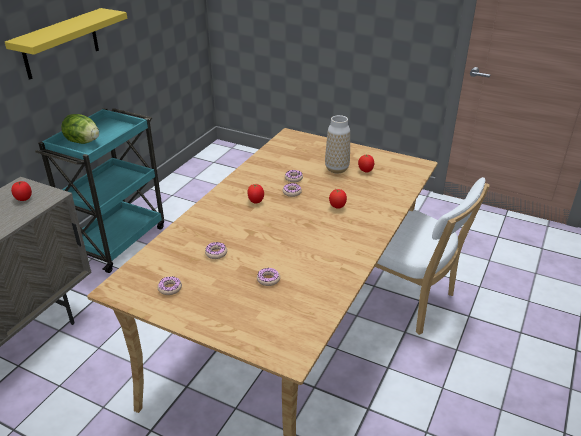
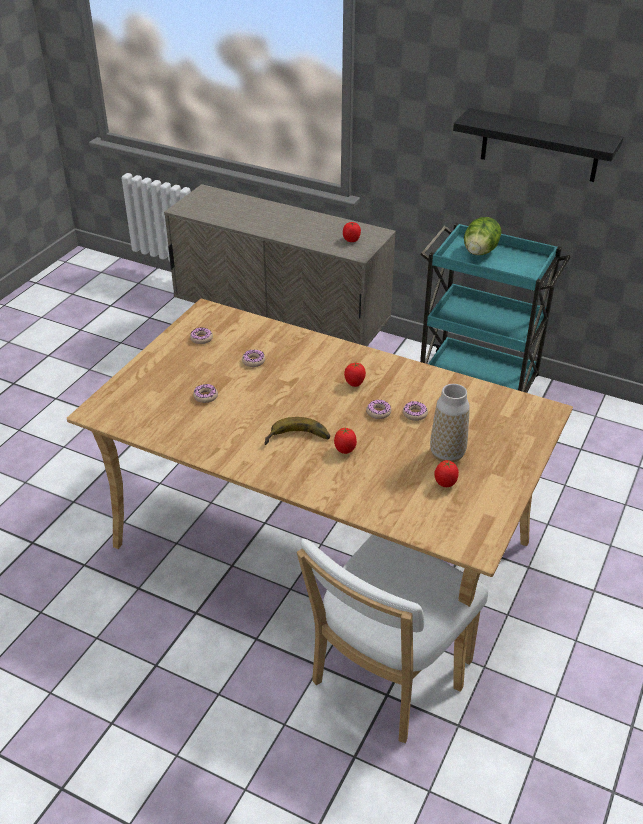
camera: 90 degrees right, 5 degrees up
yellow shelf [5,8,127,80] -> black shelf [453,108,623,182]
none -> banana [264,417,330,445]

